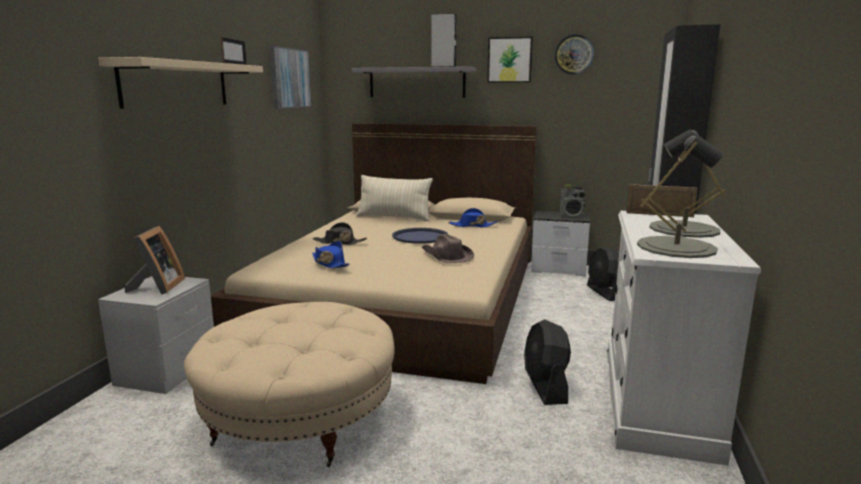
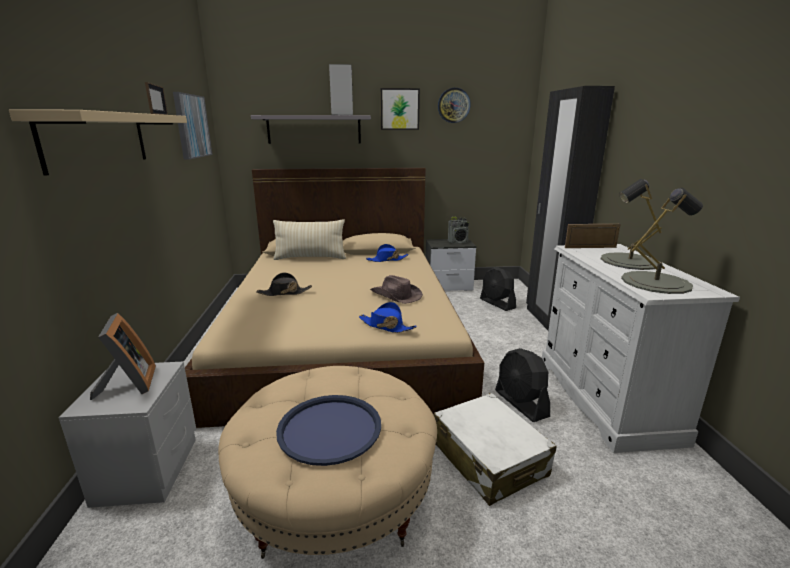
camera: 20 degrees left, 5 degrees up
blue hat [312,241,350,269] -> blue hat moved to [359,302,417,333]
blue tray [392,228,448,244] -> blue tray moved to [276,395,381,466]
none -> white suitcase [434,393,557,506]

